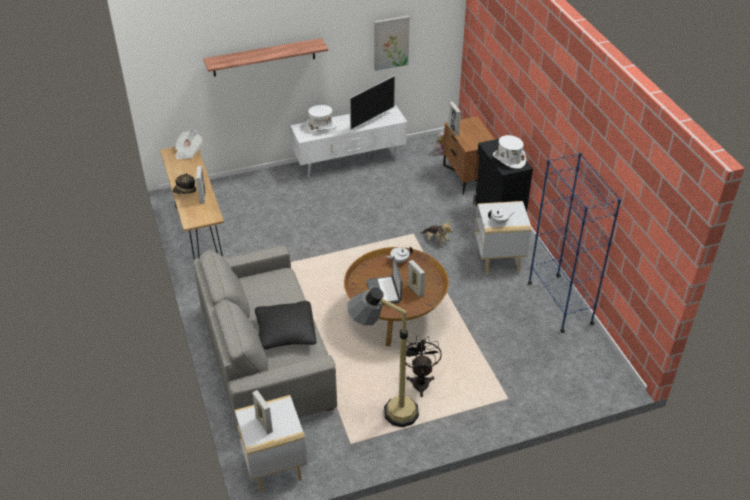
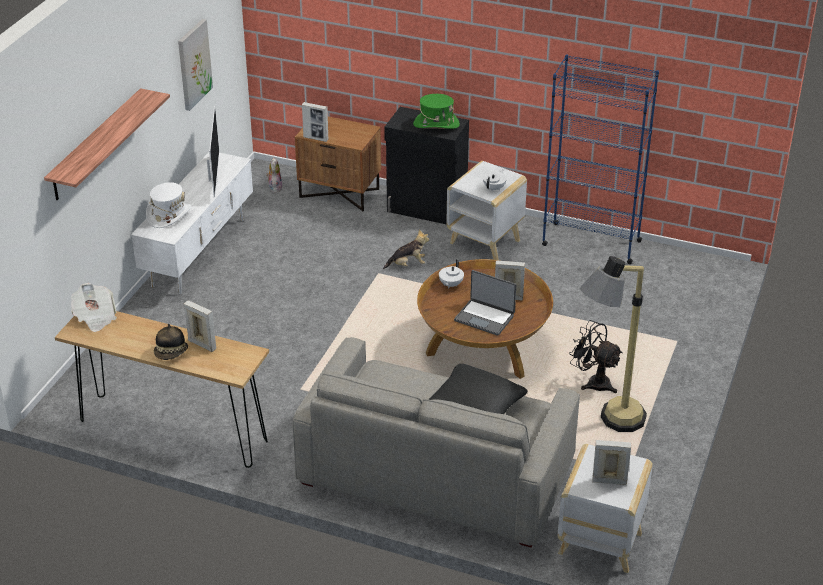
camera: 50 degrees left, 5 degrees down
white hat [493,135,526,169] -> green hat [413,94,460,129]

